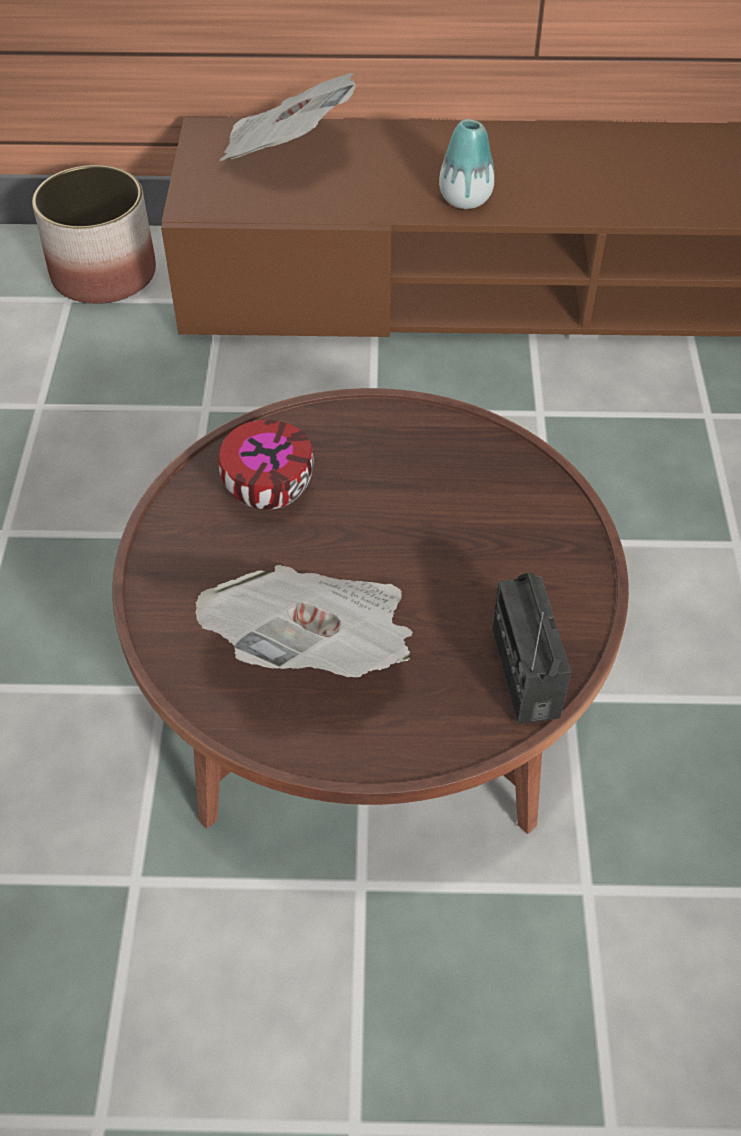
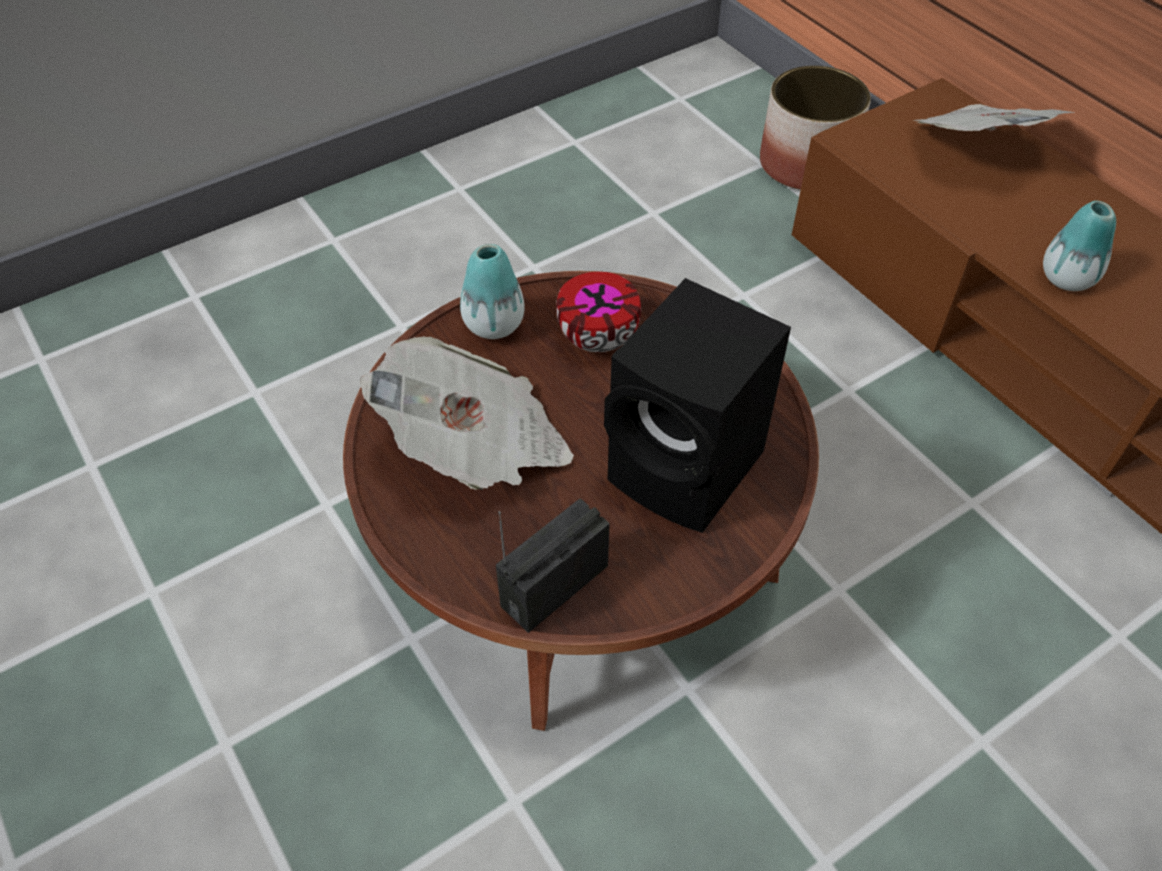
camera: 55 degrees right, 0 degrees up
none -> vase [460,244,525,339]
none -> black speaker [604,278,791,533]

